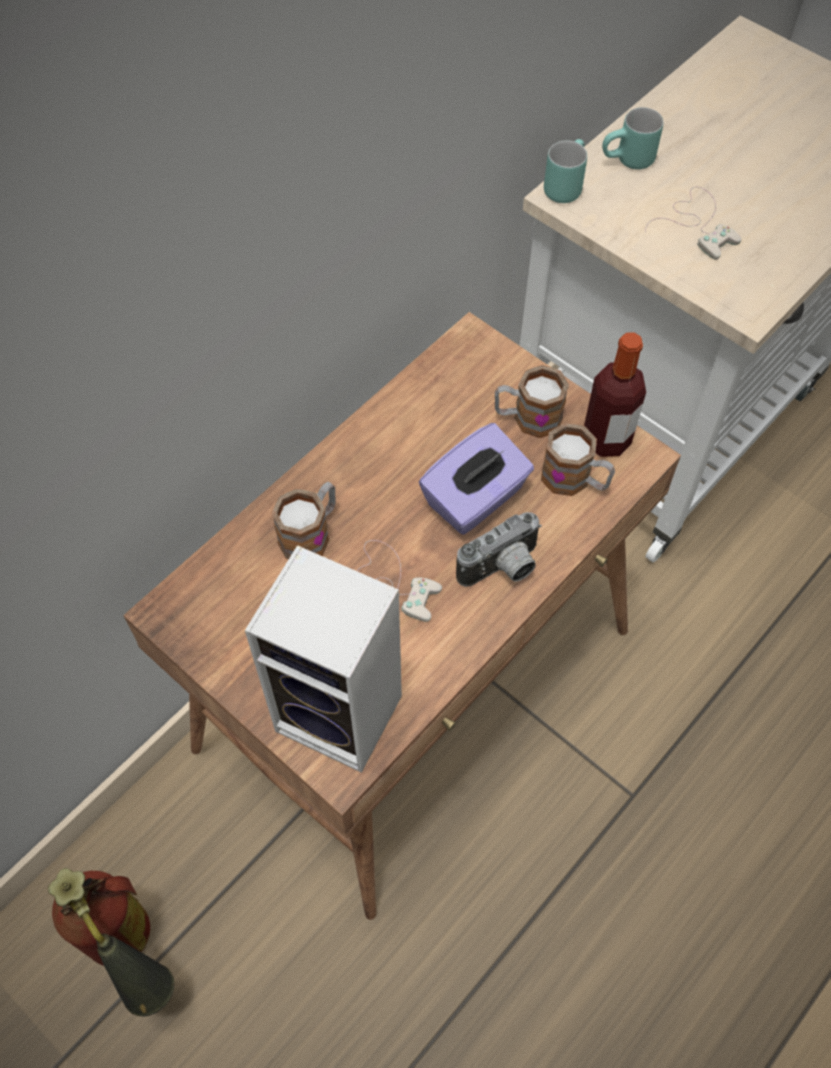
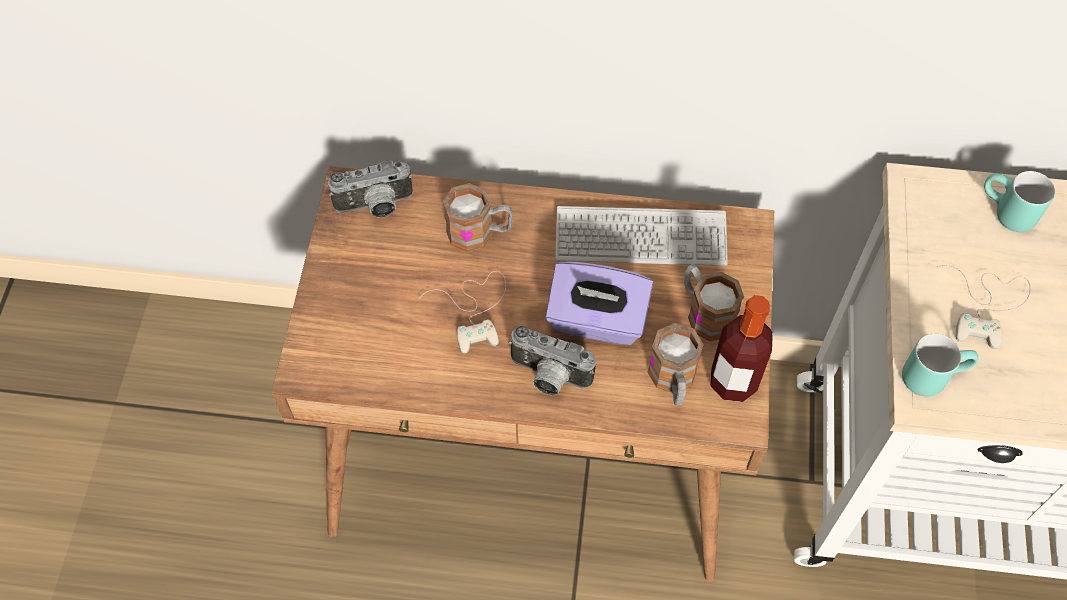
camera: 55 degrees right, 0 degrees up
fire extinguisher [48,868,174,1016] -> none
speaker [245,545,402,773] -> none
turquoise mug [544,139,587,203] -> turquoise mug moved to [902,334,978,397]
none -> camera [328,160,413,218]
none -> keyboard [555,206,728,266]

